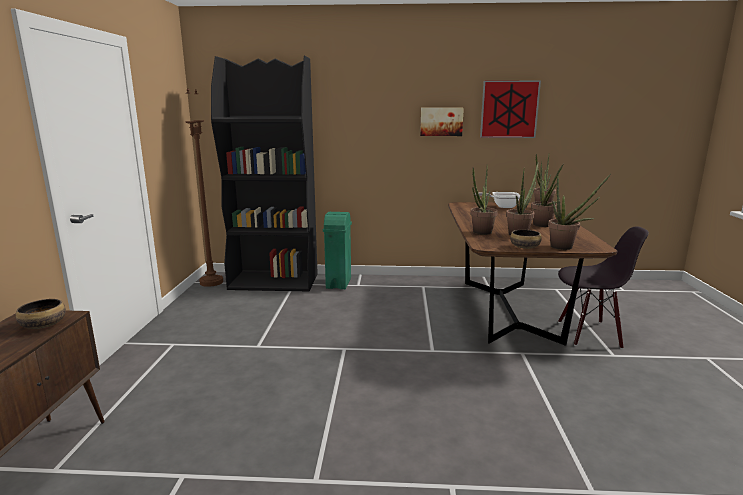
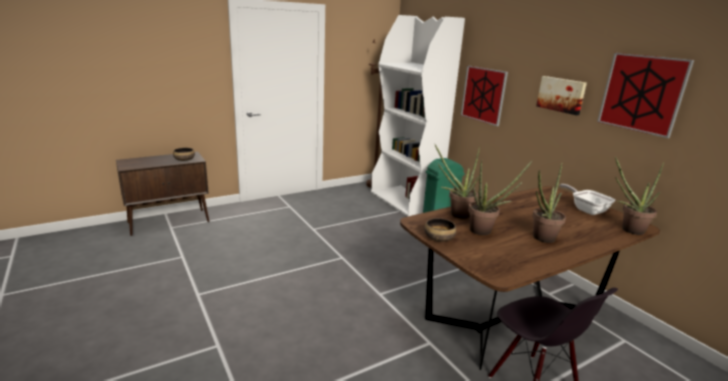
camera: 55 degrees right, 5 degrees up
black bookcase [211,56,318,291] -> white bookcase [371,15,465,217]
potted plant [548,174,611,250] -> none
none -> picture [461,66,508,126]

